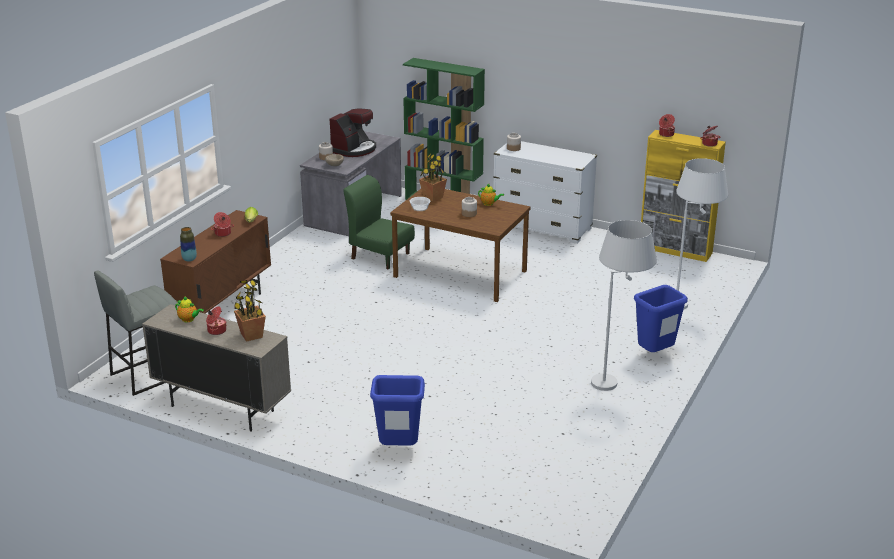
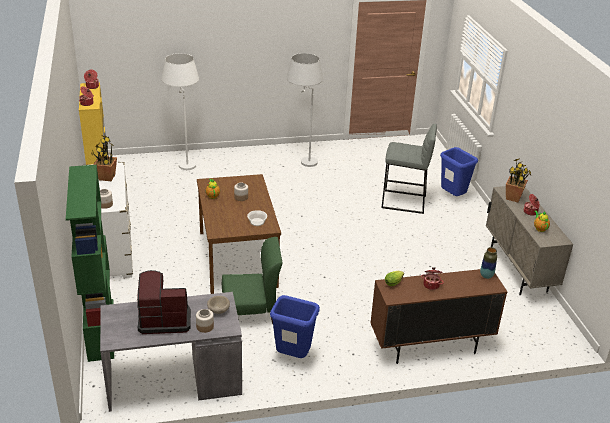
camera: 130 degrees left, 5 degrees up
grey stool [94,270,178,396] -> grey stool moved to [382,124,437,214]
green chair [343,175,415,270] -> green chair turned 90 degrees counterclockwise [222,237,282,324]
potted plant [419,153,447,202] -> potted plant moved to [91,136,117,181]
blue trash can [634,285,688,352] -> blue trash can moved to [270,295,320,358]

